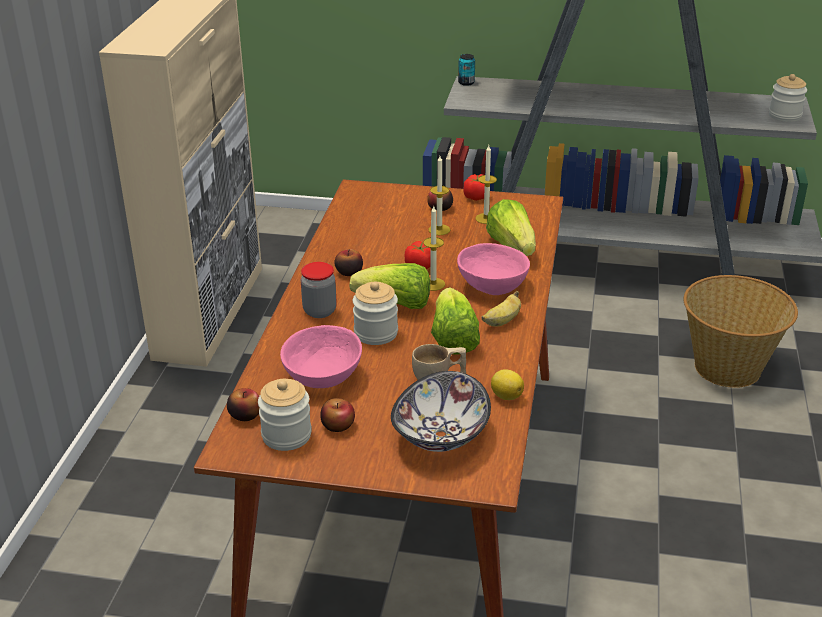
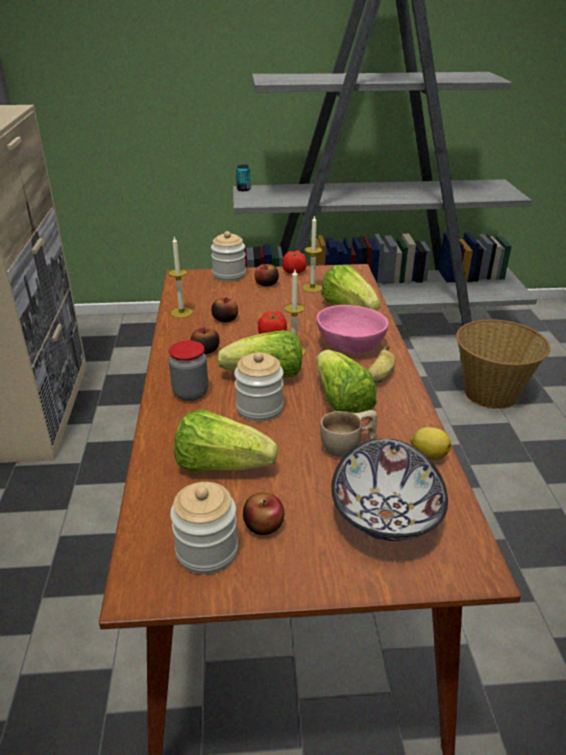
camera: 15 degrees left, 0 degrees up
apple [227,388,260,421] -> apple moved to [211,298,238,322]
pink bowl [280,325,362,388] -> lettuce [174,410,278,471]
candle [428,156,450,235] -> candle moved to [168,237,193,318]
jar [769,74,807,122] -> jar moved to [211,231,246,281]

